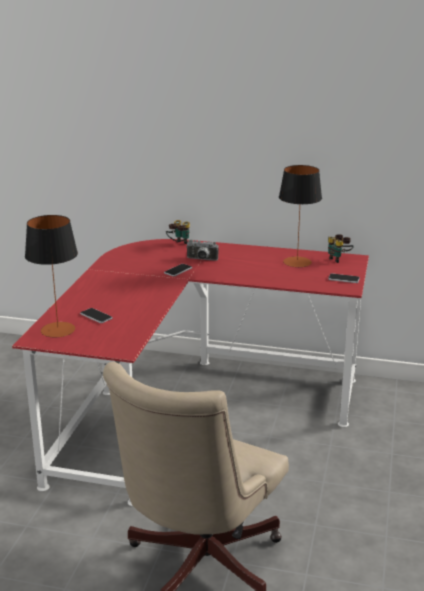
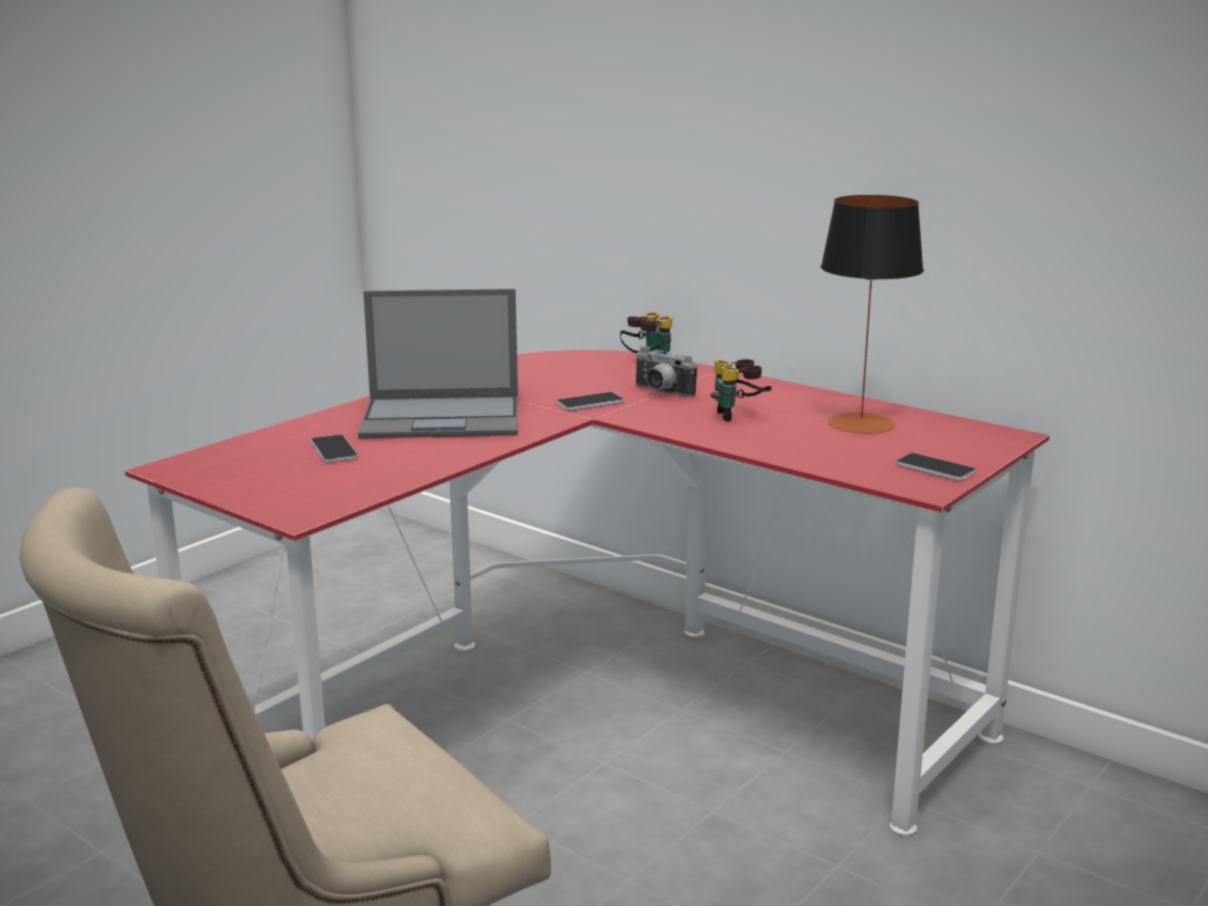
camera: 25 degrees right, 5 degrees down
table lamp [25,215,78,337] -> none
binoculars [328,234,354,263] -> binoculars moved to [711,359,772,422]
none -> laptop [358,289,518,438]

